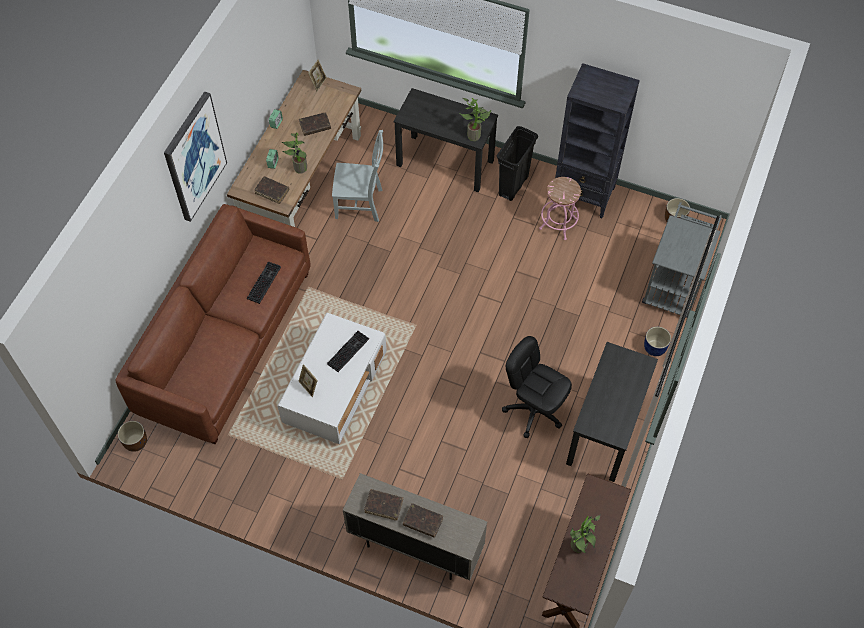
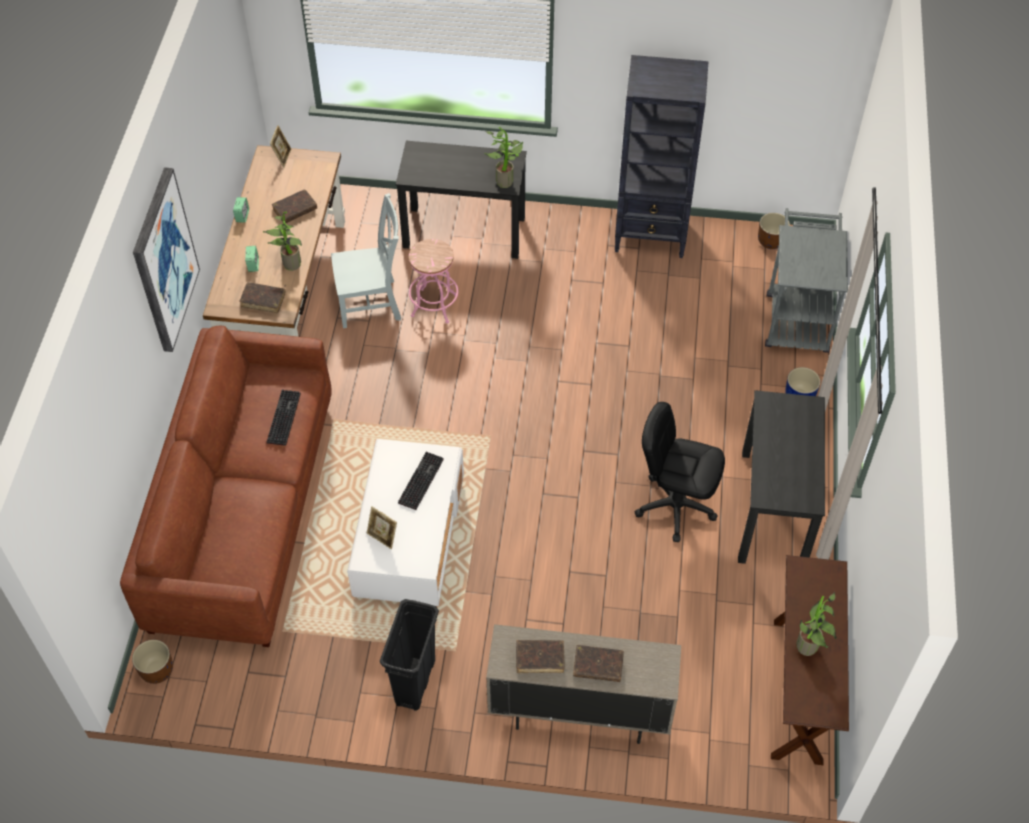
camera: 15 degrees left, 5 degrees down
black trash can [497,126,538,201] -> black trash can moved to [380,599,439,711]
pink stool [539,177,581,240] -> pink stool moved to [409,239,458,323]

